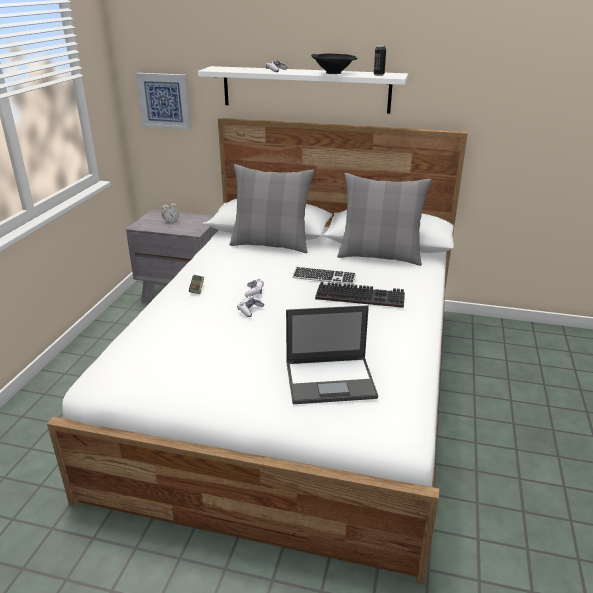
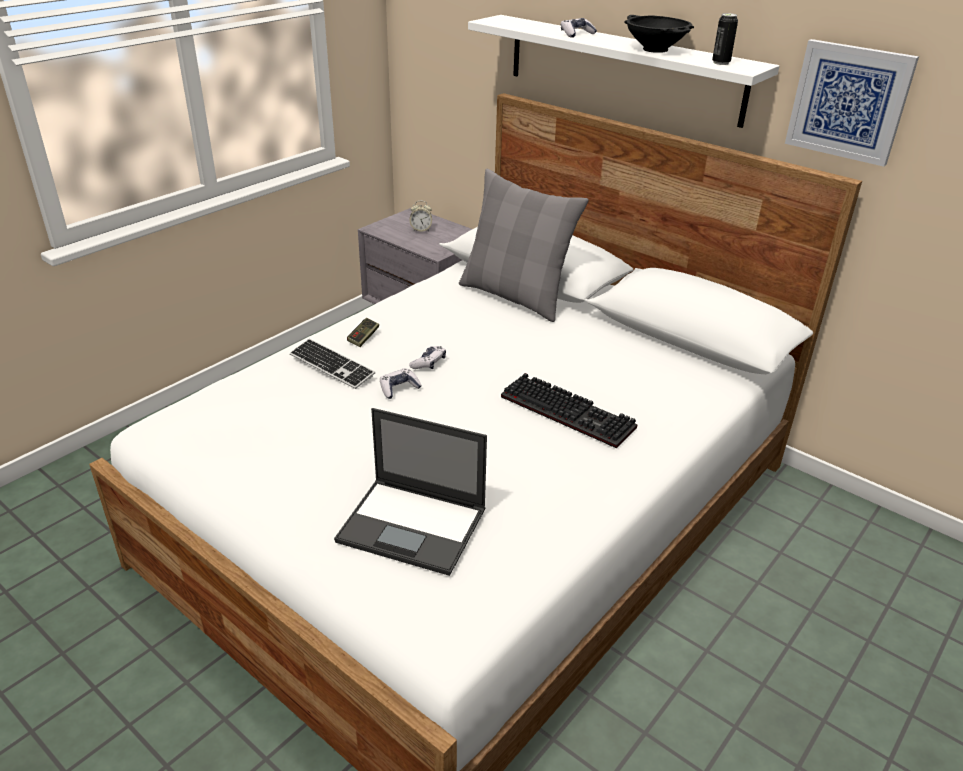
camera: 25 degrees right, 5 degrees up
picture [136,73,191,130] -> picture moved to [785,39,919,167]
keyboard [292,267,356,284] -> keyboard moved to [290,339,375,389]
grey pillow [337,173,432,266] -> none

